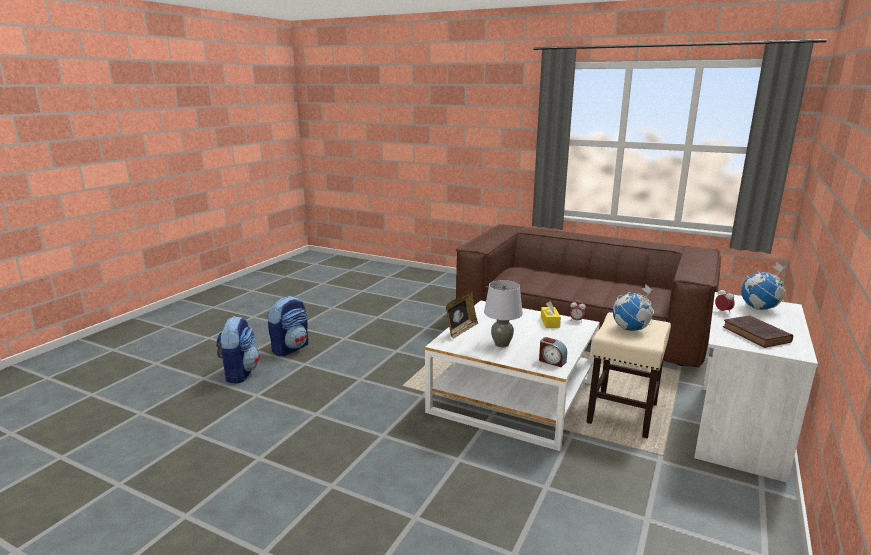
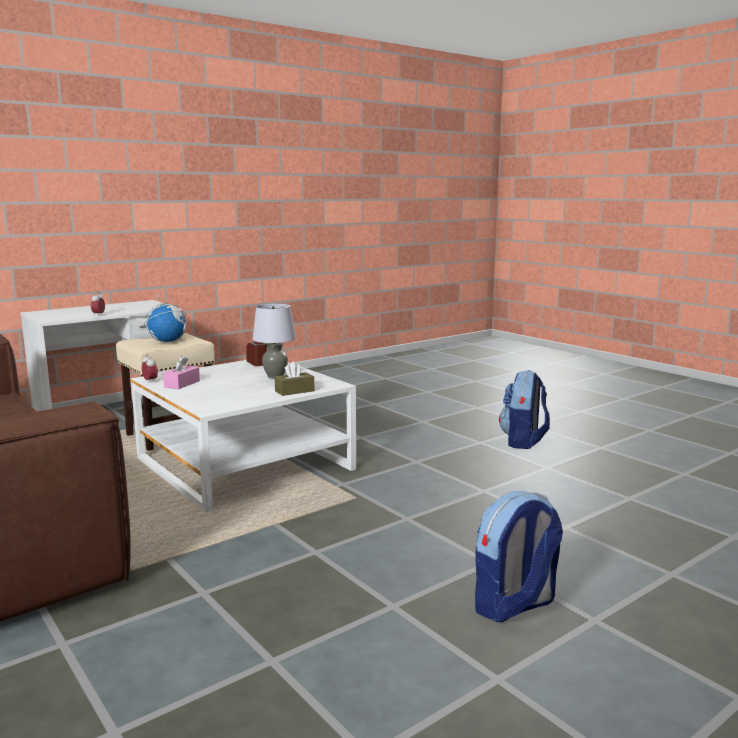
camera: 155 degrees left, 5 degrees down
backpack [216,316,260,384] -> backpack moved to [499,370,550,449]
picture frame [446,291,478,339] -> brown tissue box [275,361,314,396]
yellow tissue box [541,301,561,328] -> pink tissue box [163,356,200,389]
brown book [723,315,793,348] -> none
globe [741,262,786,310] -> none

